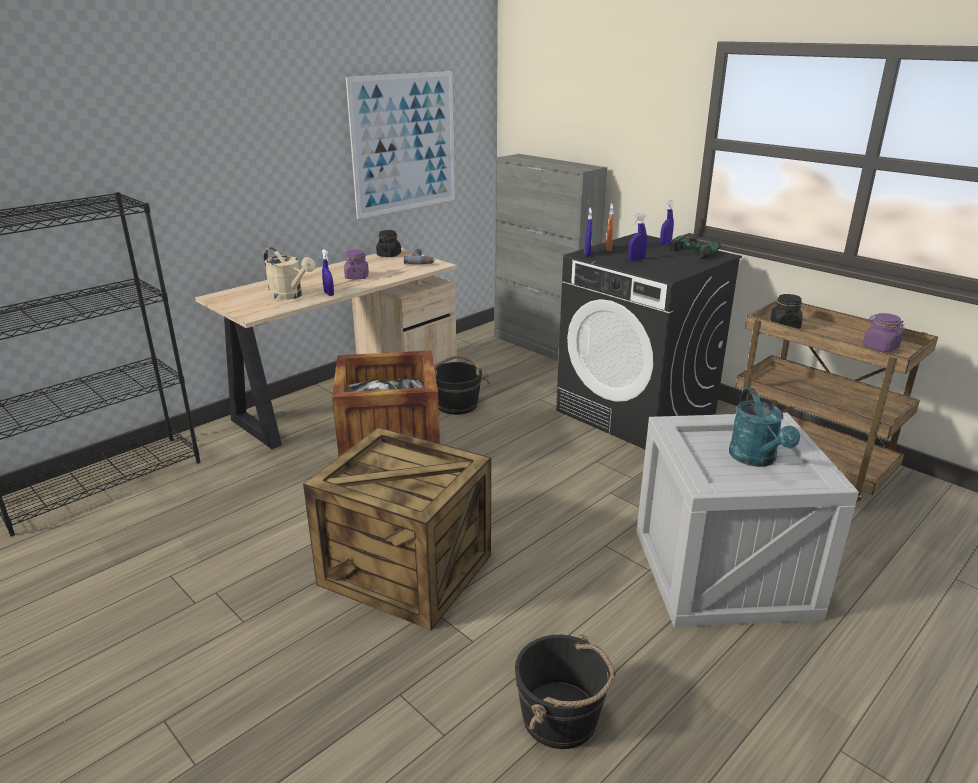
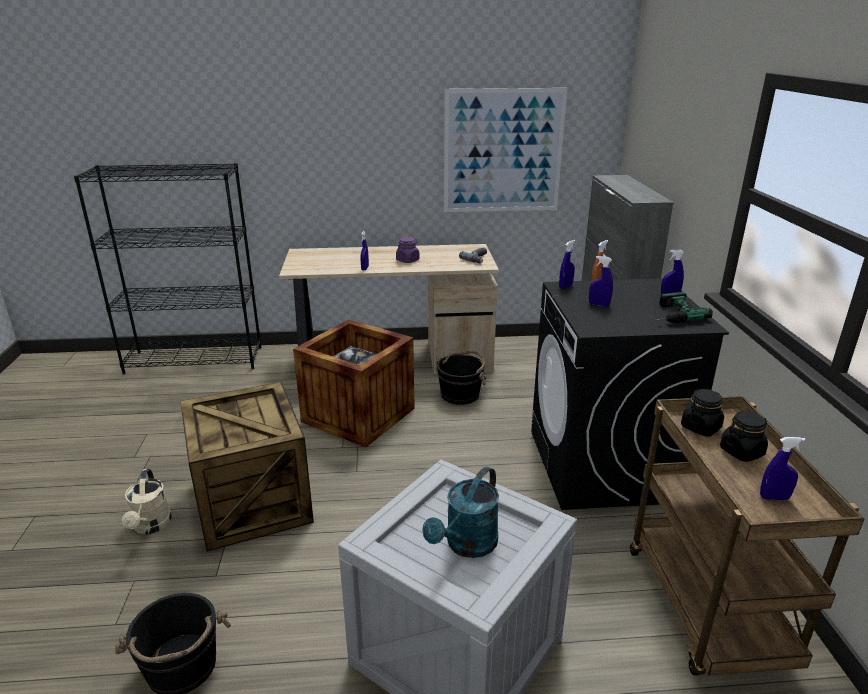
camera: 40 degrees right, 0 degrees up
beige watering can [264,247,315,300] -> beige watering can moved to [122,469,172,534]
black jar [376,230,401,257] -> black jar moved to [720,411,768,462]
purple jar [863,313,905,352] -> blue spray bottle [760,437,806,500]

